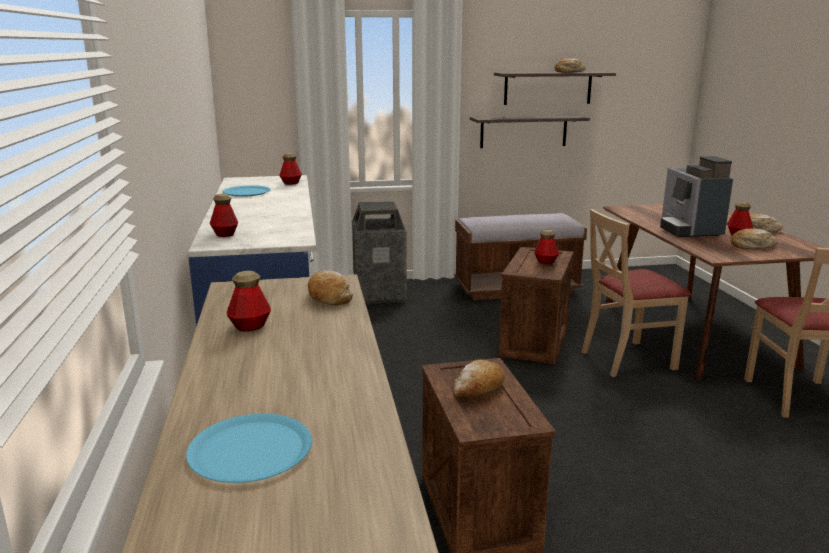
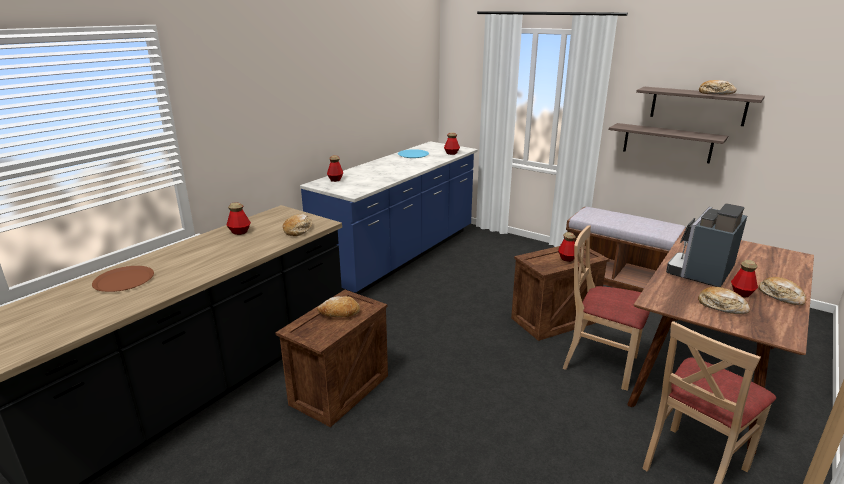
camera: 45 degrees right, 5 degrees up
blue plate [186,413,312,483] -> brown plate [92,266,154,292]
trash can [352,201,407,304] -> none

